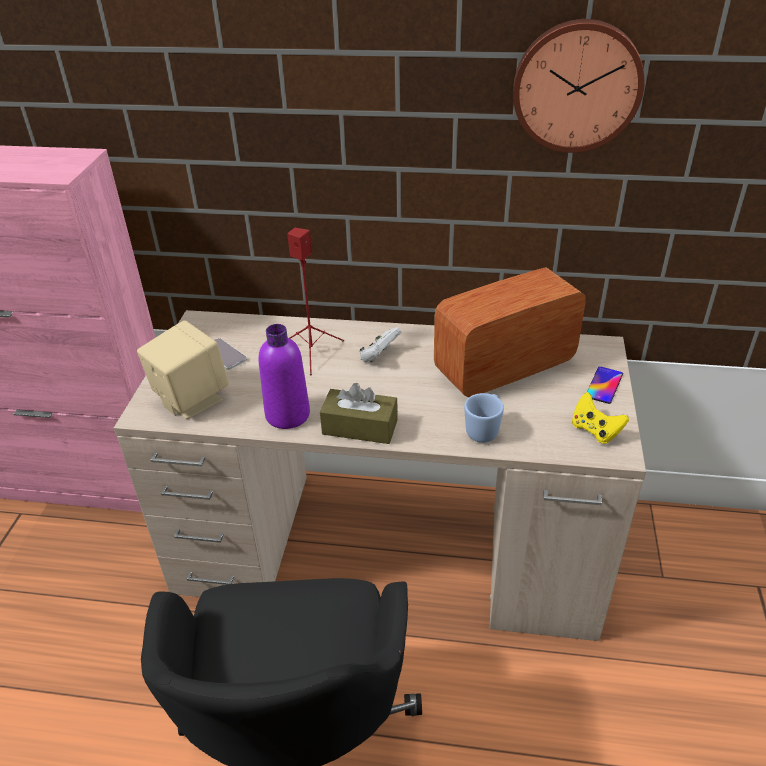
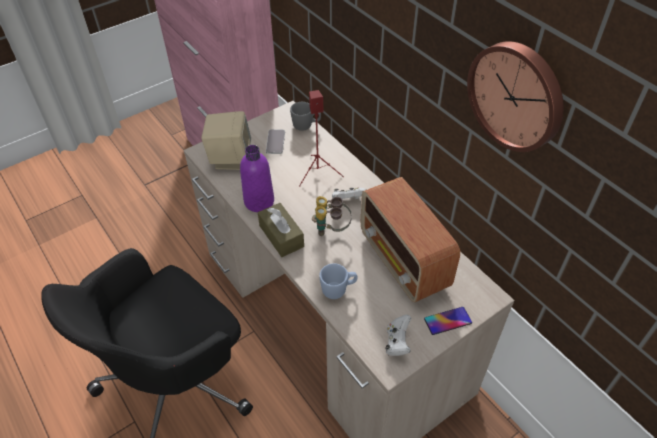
camera: 45 degrees right, 10 degrees up
radio [434,267,586,397] -> radio turned 135 degrees counterclockwise [361,177,460,302]
yellow game controller [572,392,629,444] -> white game controller [386,314,411,356]
none -> grey mug [290,102,321,131]
none -> binoculars [312,196,352,236]

